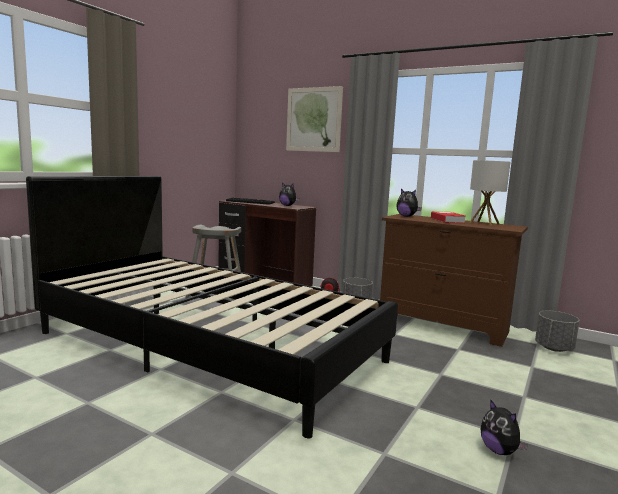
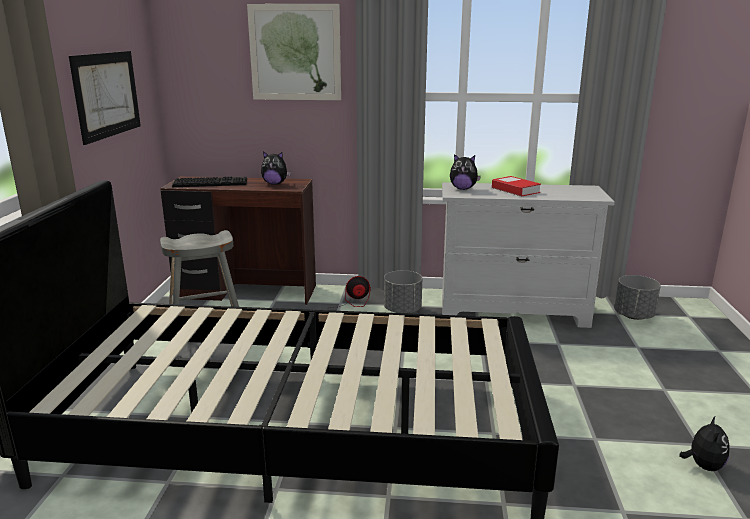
camera: 25 degrees left, 10 degrees up
brown dresser [380,214,528,347] -> white dresser [442,182,615,328]
table lamp [469,160,511,226] -> none
plush toy [481,400,528,455] -> plush toy turned 105 degrees counterclockwise [679,415,730,471]
none -> picture [69,51,141,145]

